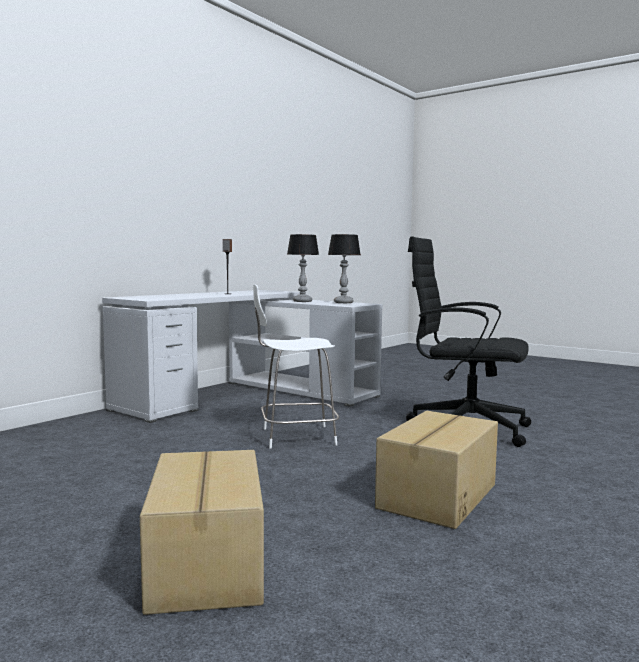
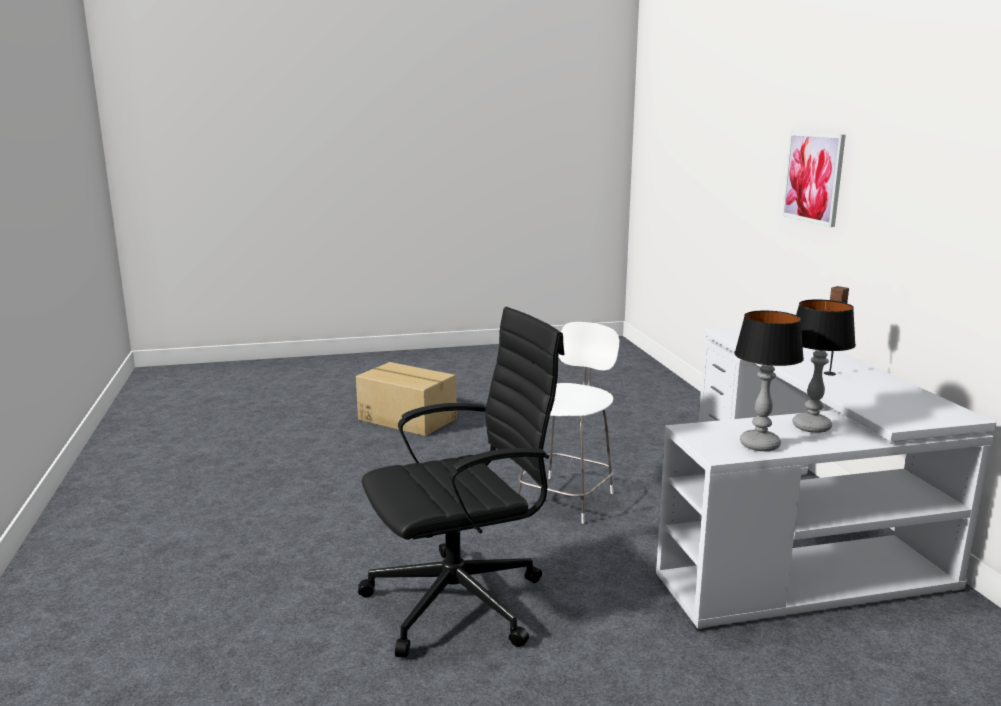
camera: 130 degrees right, 10 degrees up
cardboard box [375,411,498,529] -> none
none -> picture [782,132,846,227]

